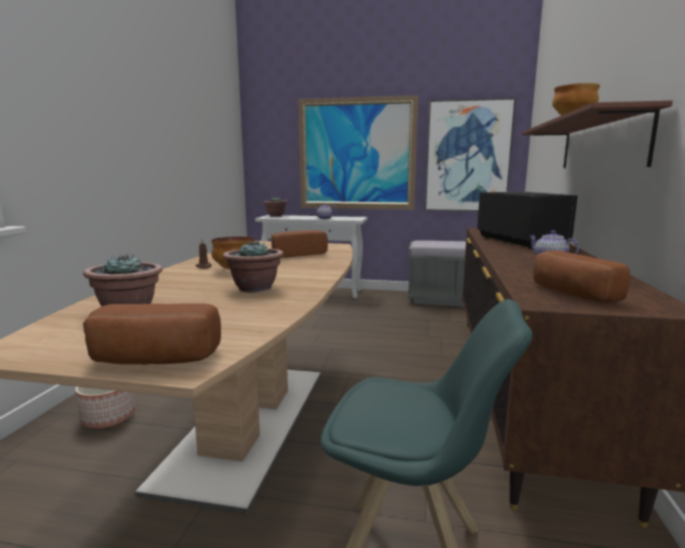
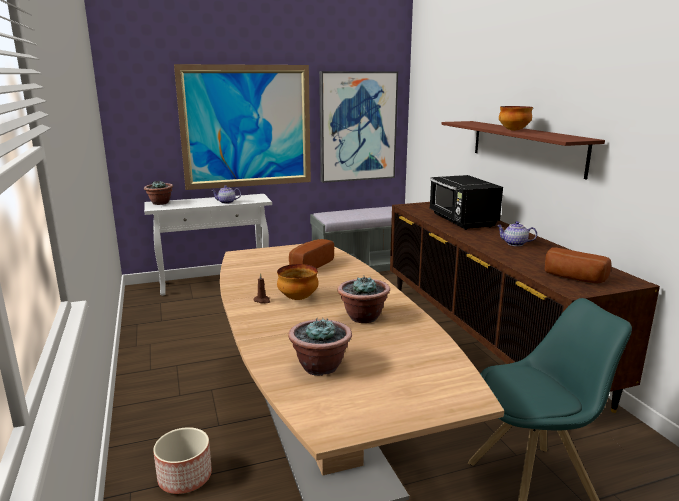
camera: 30 degrees left, 5 degrees up
bread [83,303,221,365] -> none
black microwave [477,192,579,249] -> black microwave turned 150 degrees counterclockwise [430,175,503,230]

